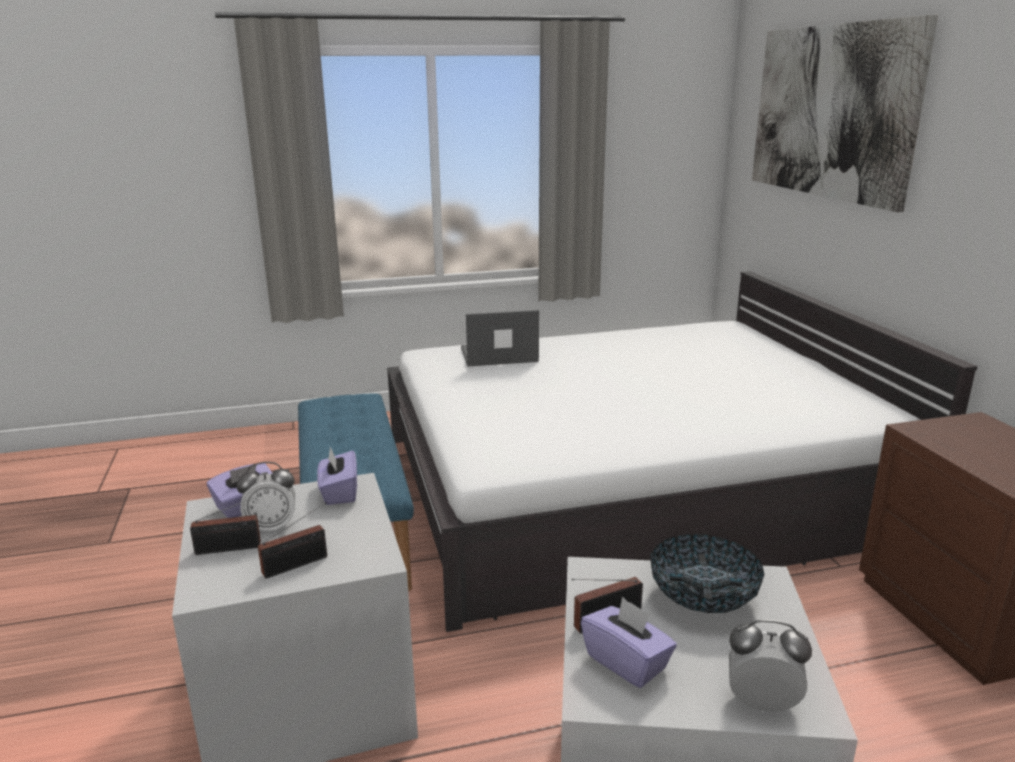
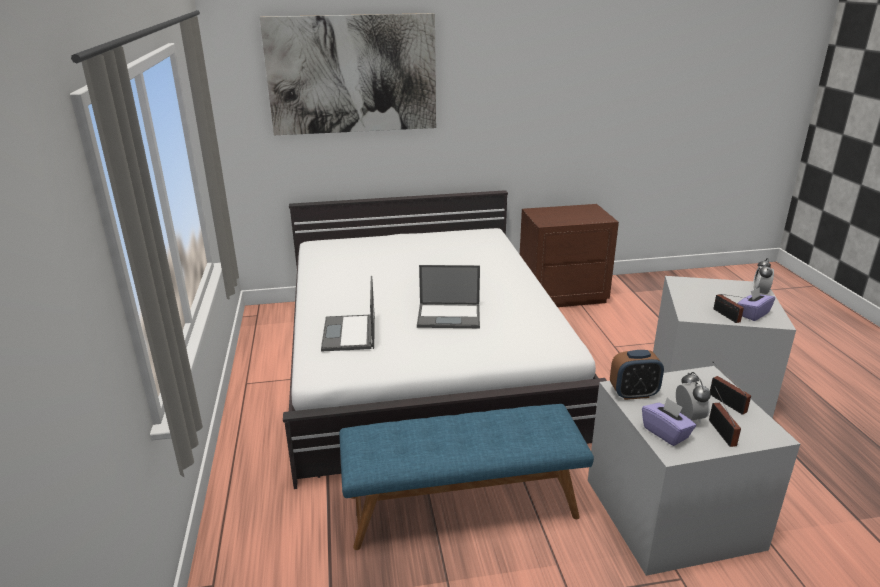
camera: 85 degrees left, 5 degrees up
purple tissue box [317,447,357,505] -> alarm clock [610,350,664,400]
bowl [650,534,764,613] -> none
none -> laptop [417,265,480,328]

